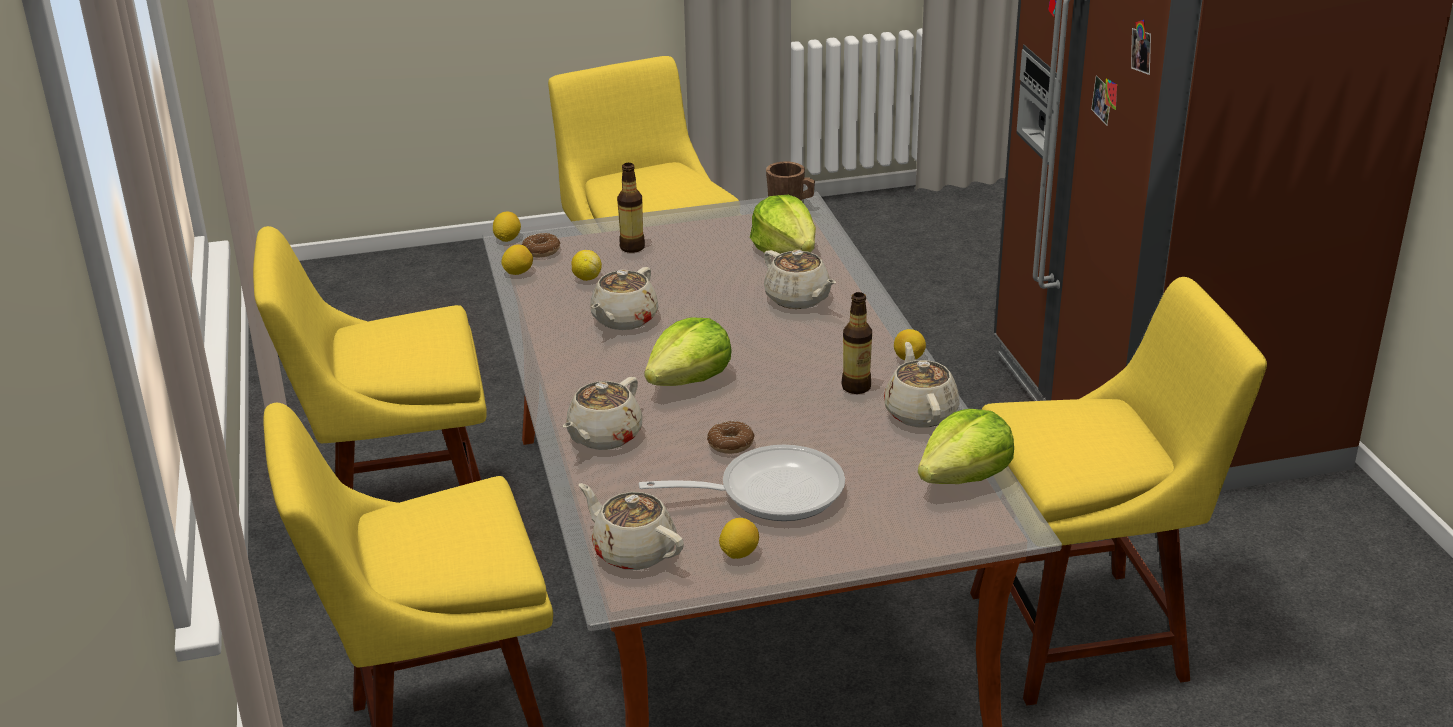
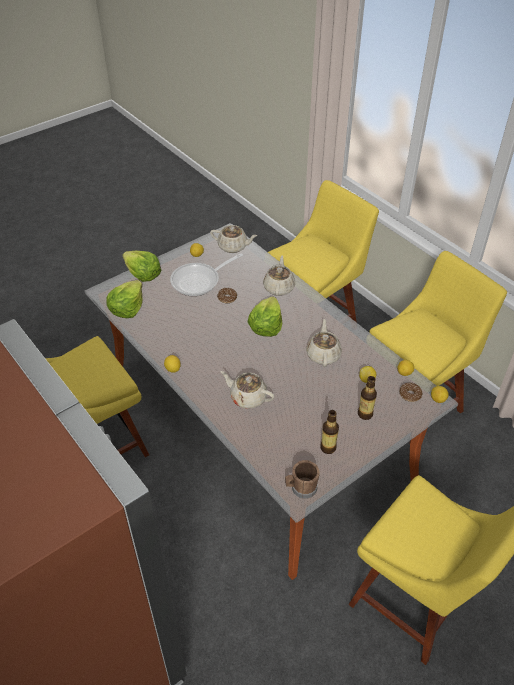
camera: 155 degrees right, 15 degrees up
lettuce [750,195,816,254] -> lettuce moved to [123,251,161,282]
bottle [842,292,872,394] -> bottle moved to [320,410,339,454]
beige teapot [884,342,960,427] -> none

